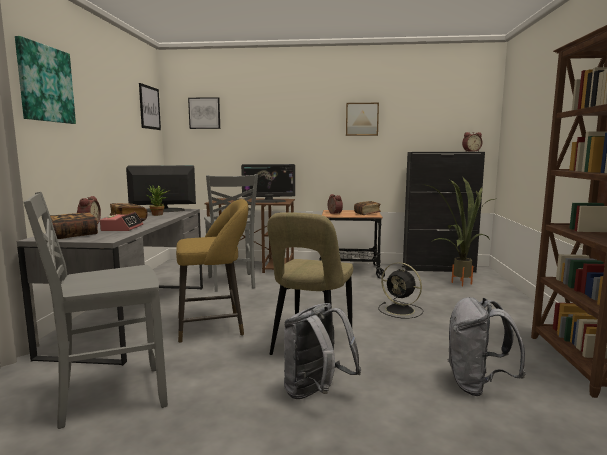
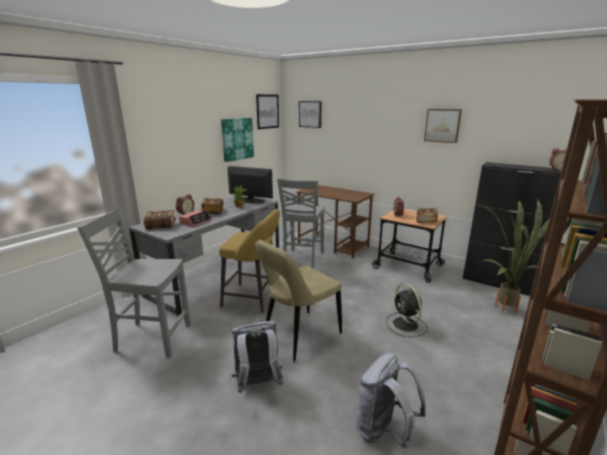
camera: 30 degrees right, 10 degrees up
picture [15,36,76,124] -> picture moved to [221,118,254,162]
monitor [241,164,295,203] -> none

